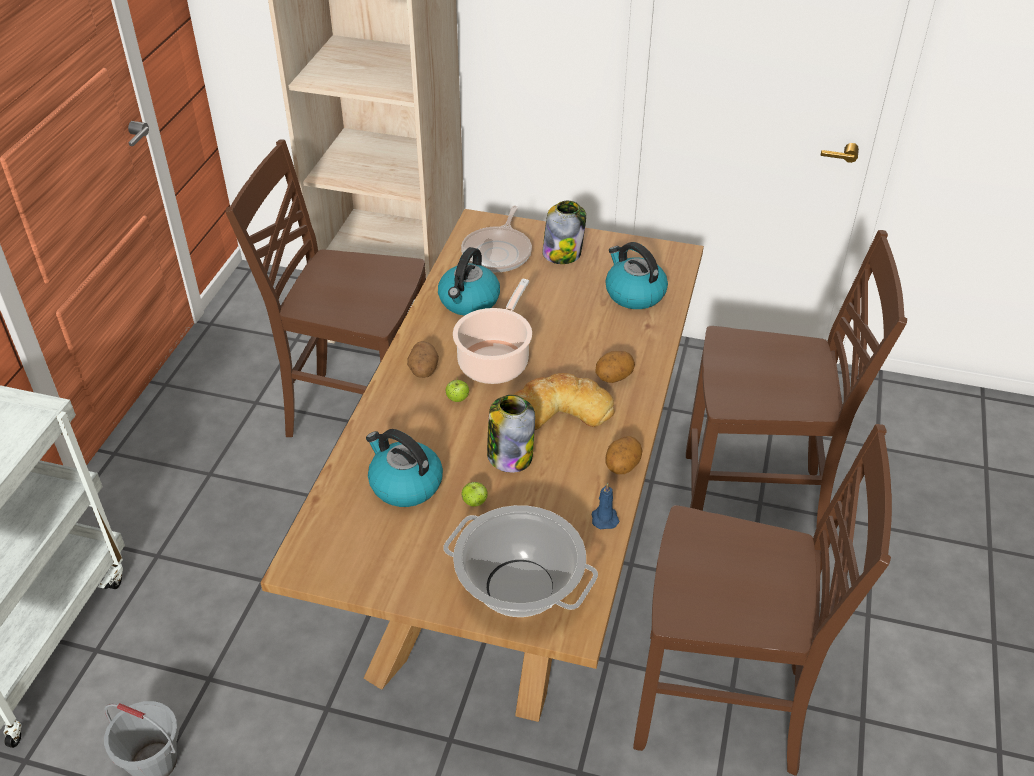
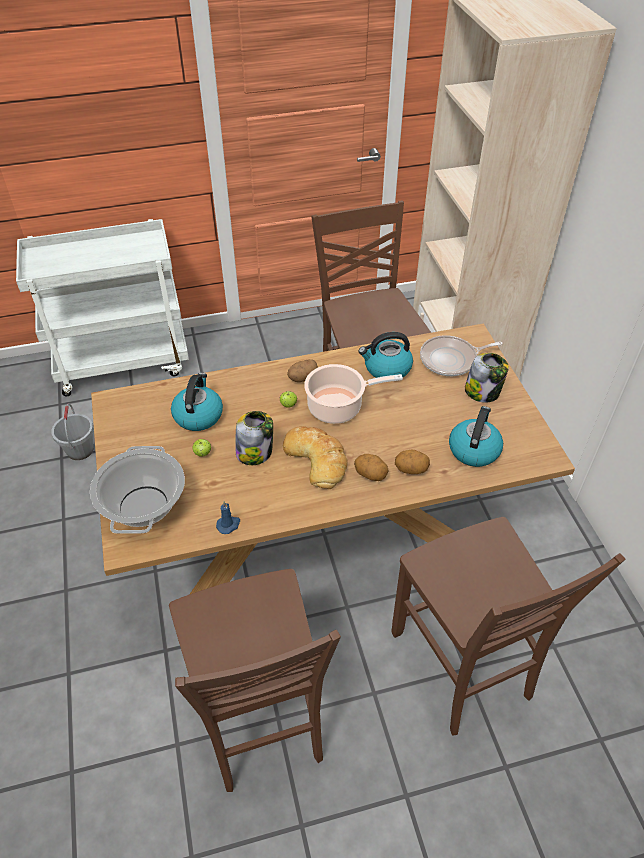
camera: 60 degrees right, 5 degrees up
potato [606,436,642,474] -> potato moved to [395,449,430,474]

